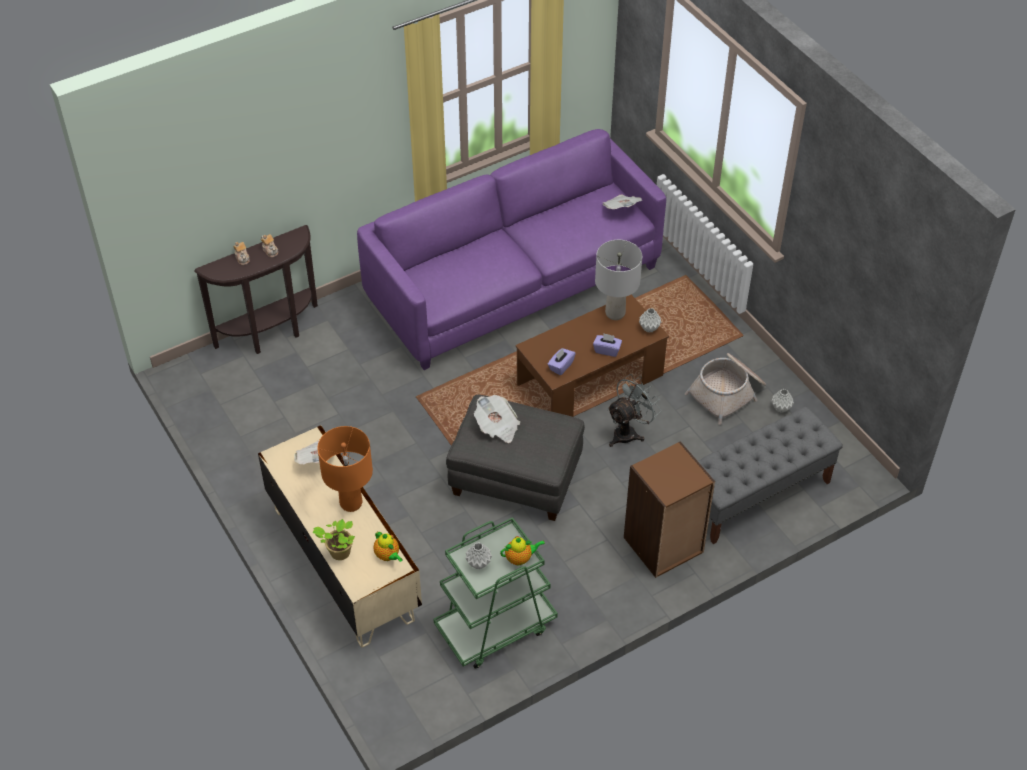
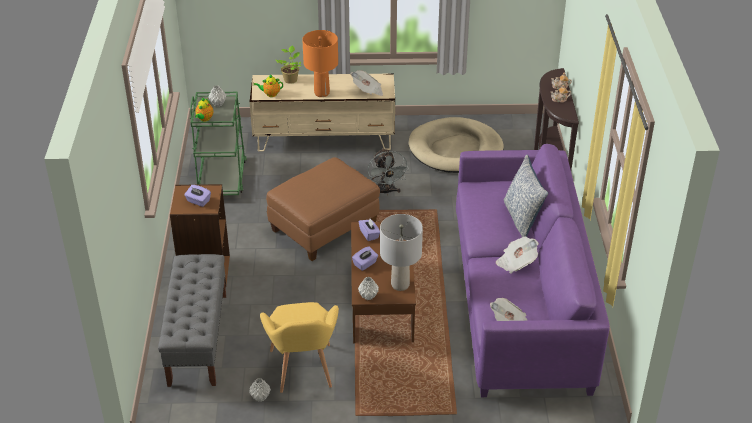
camera: 120 degrees right, 10 degrees down
grey ottoman [446,395,585,521] -> brown ottoman [266,157,380,261]
newspaper [474,395,520,443] -> newspaper moved to [496,236,539,273]
grey fan [607,374,661,447] -> grey fan moved to [368,148,409,195]
basket [685,353,766,425] -> yellow armchair [260,302,339,393]
none -> purple tissue box [184,185,211,207]
none -> beige dog bed [408,117,504,173]
none -> pillow [504,155,549,237]

